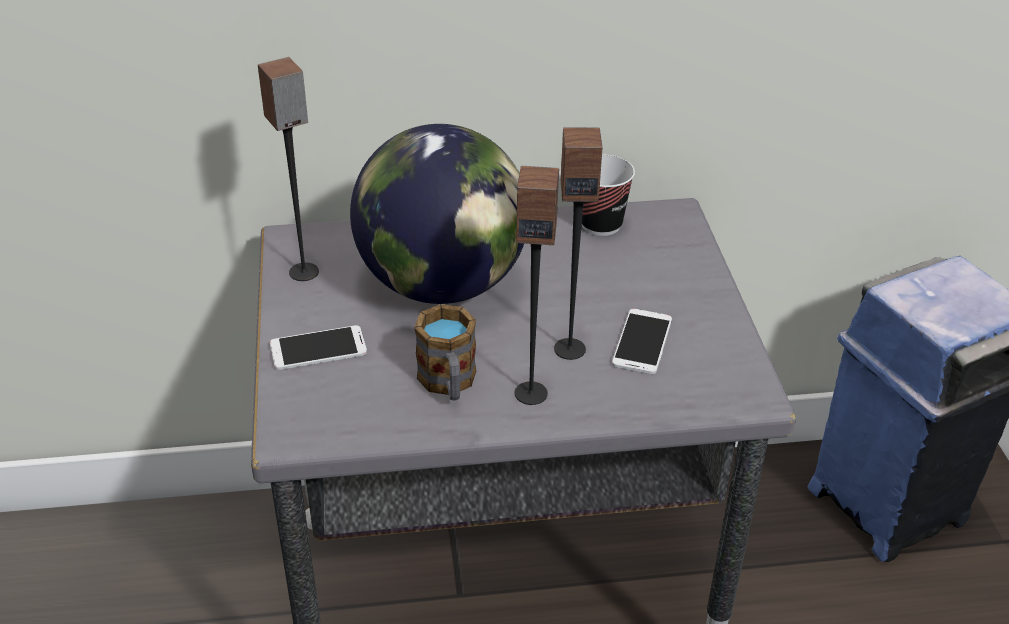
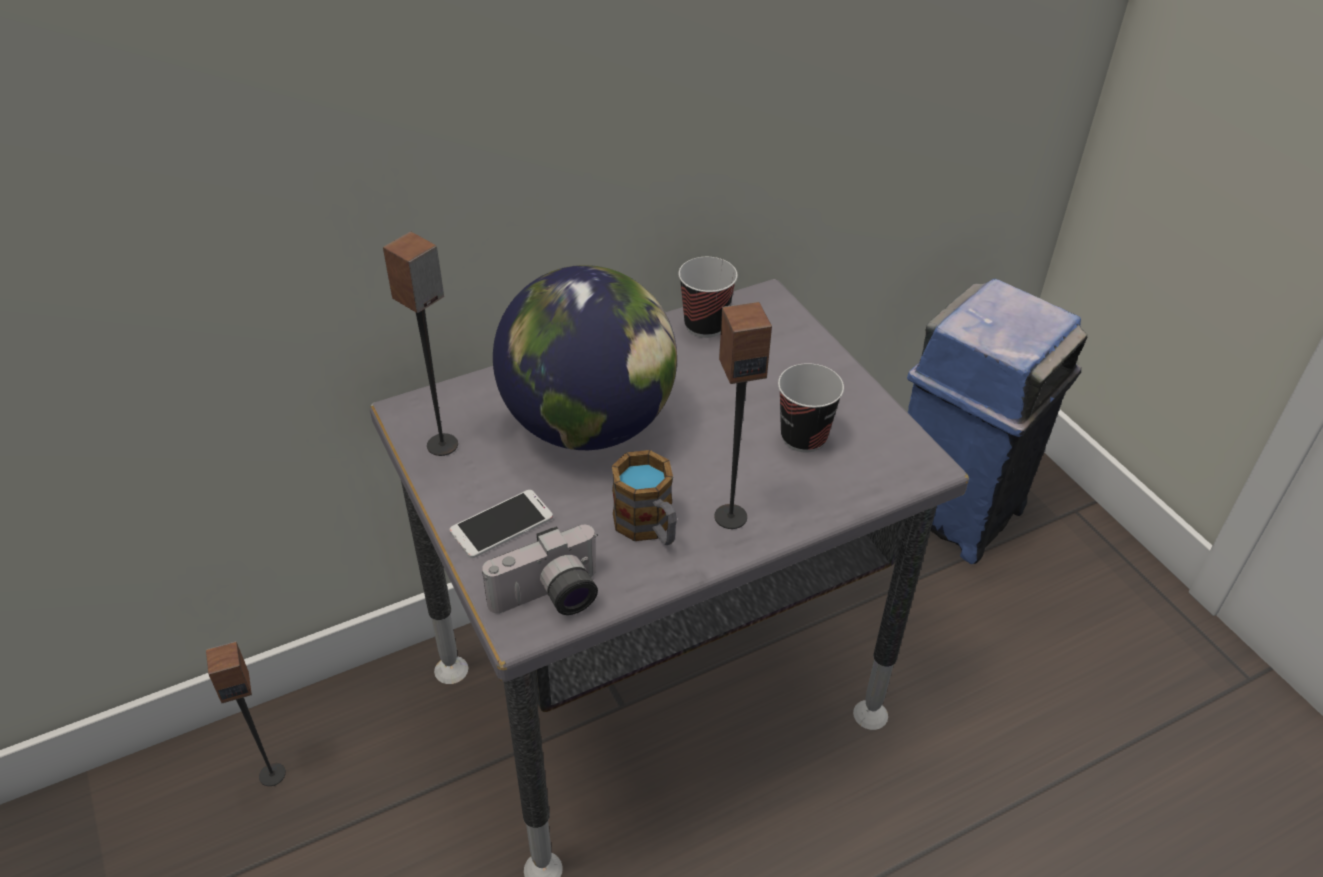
camera: 20 degrees left, 5 degrees up
speaker [554,127,602,360] -> speaker moved to [206,641,286,786]
phone [612,309,672,374] -> cup [778,363,844,453]
none -> camera [482,525,598,615]

